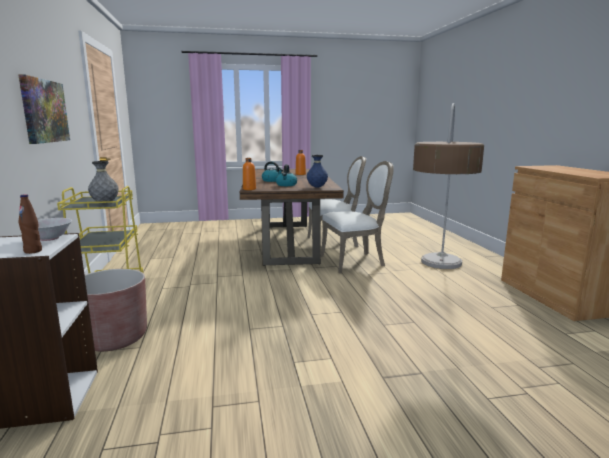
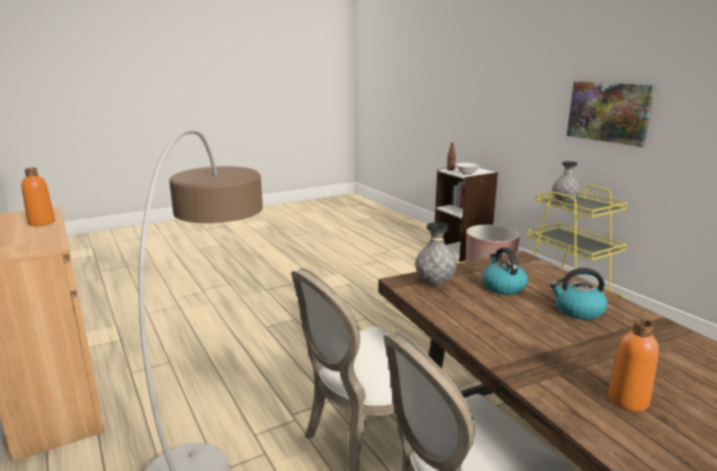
camera: 160 degrees right, 5 degrees up
orange bottle [243,158,256,190] -> orange bottle moved to [21,168,55,226]
blue vase [307,155,328,188] -> grey vase [415,222,457,285]

